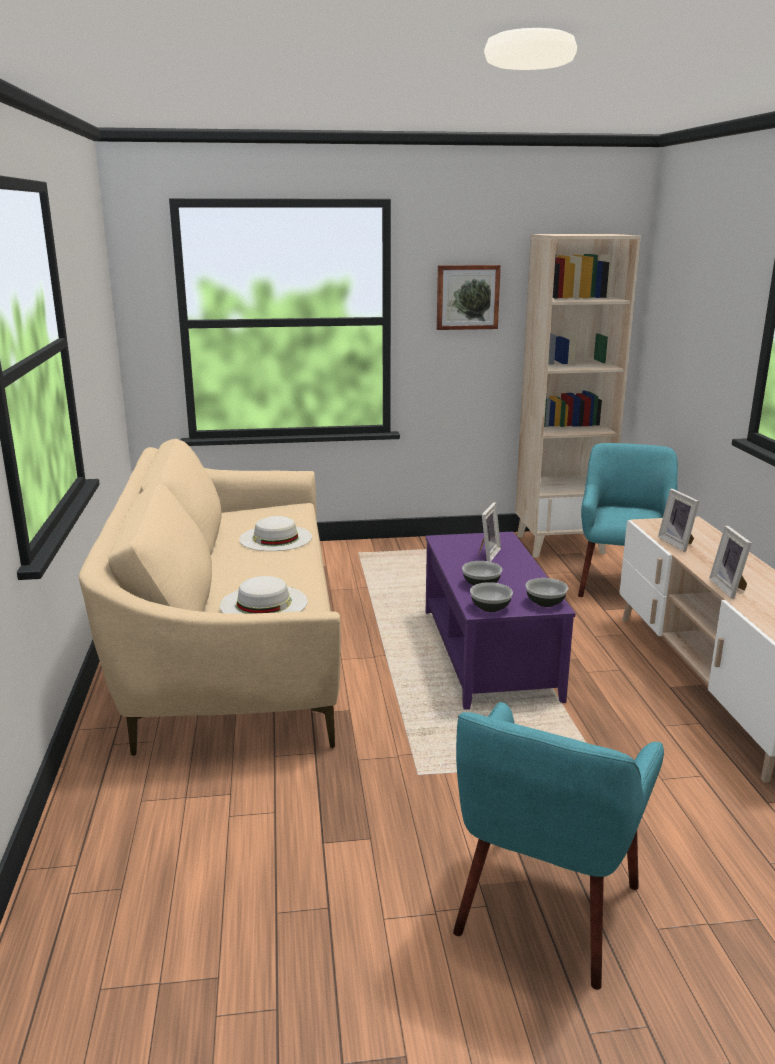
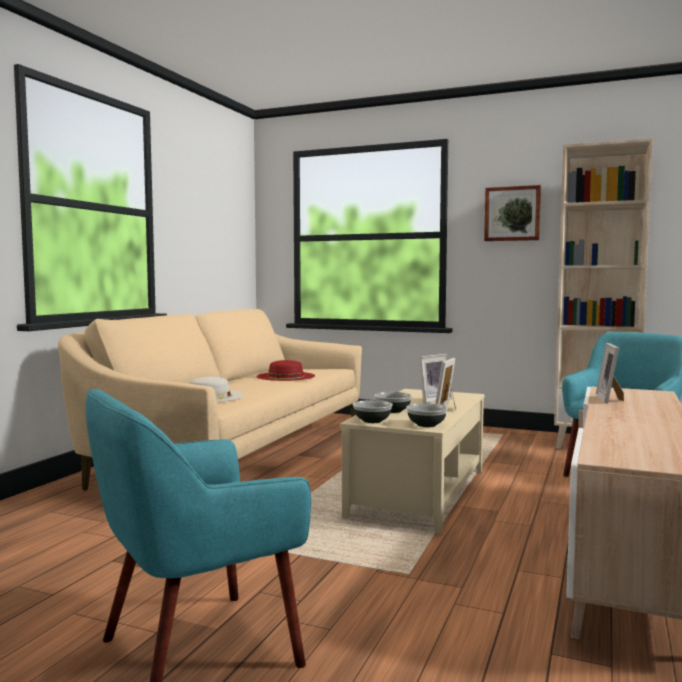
camera: 30 degrees right, 15 degrees down
white hat [239,516,312,551] -> red hat [256,360,315,381]
purple coffee table [426,532,576,710] -> beige coffee table [340,389,485,534]
picture frame [709,526,752,599] -> picture frame moved to [435,358,456,409]

